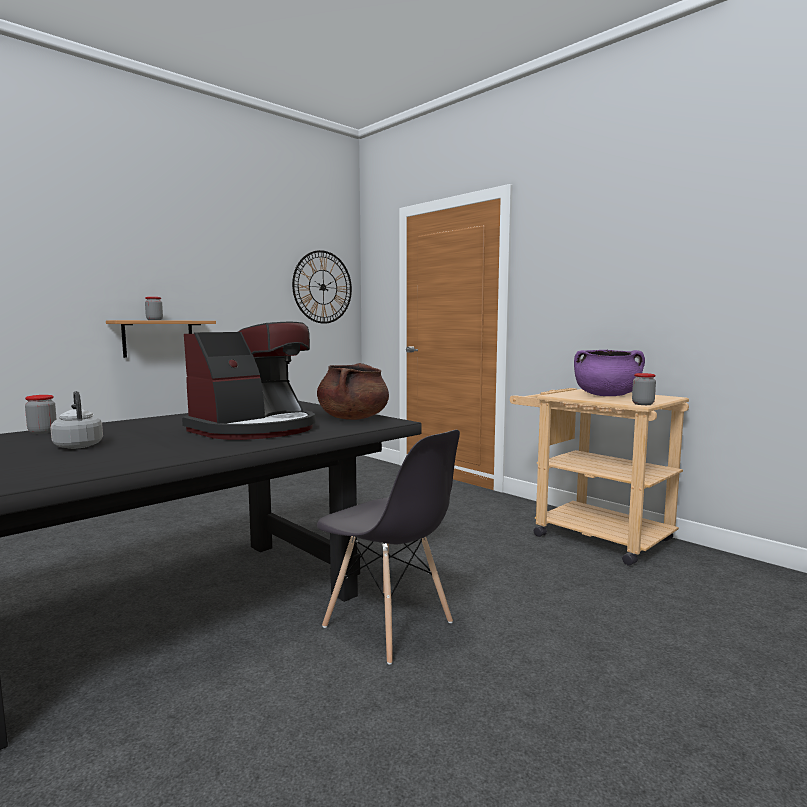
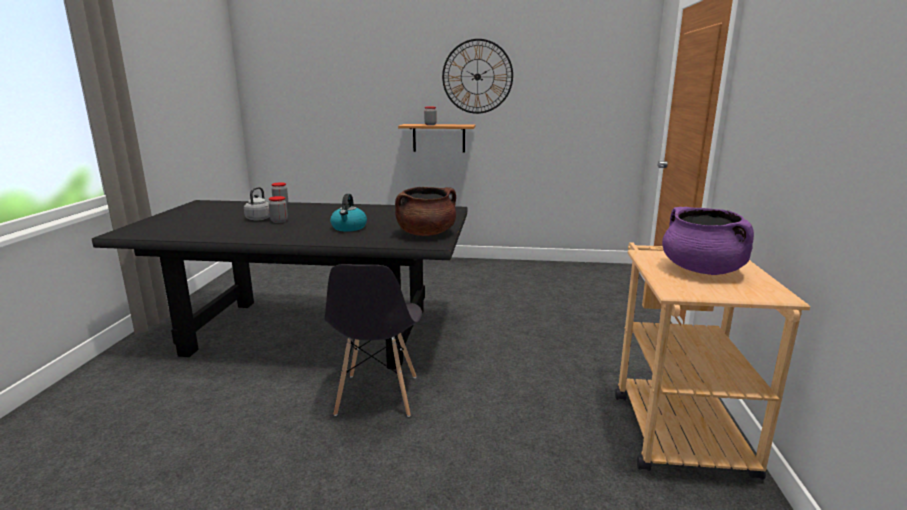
camera: 50 degrees right, 10 degrees up
coffee machine [182,322,316,440] -> kettle [330,194,367,231]
wall clock [292,250,352,324] -> wall clock moved to [442,39,513,114]
jar [632,373,656,405] -> jar moved to [269,196,288,223]

